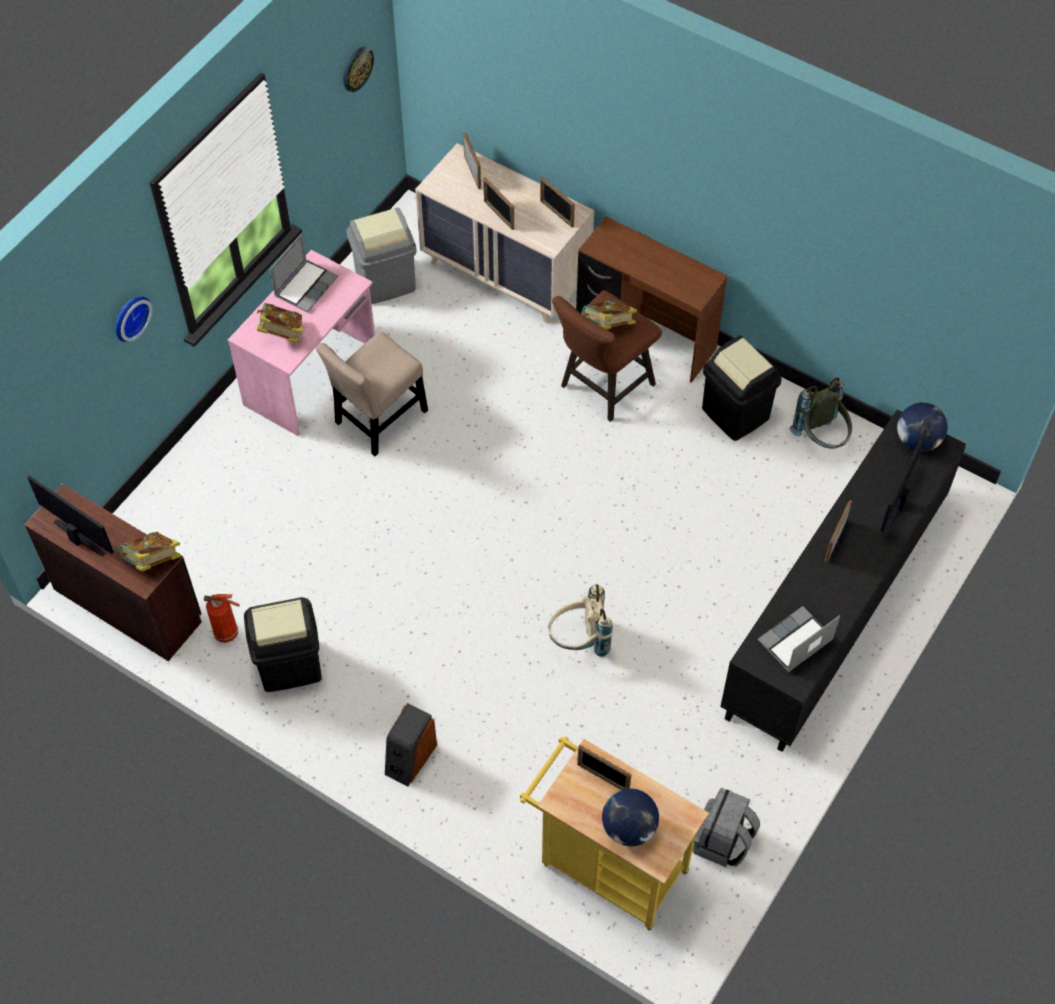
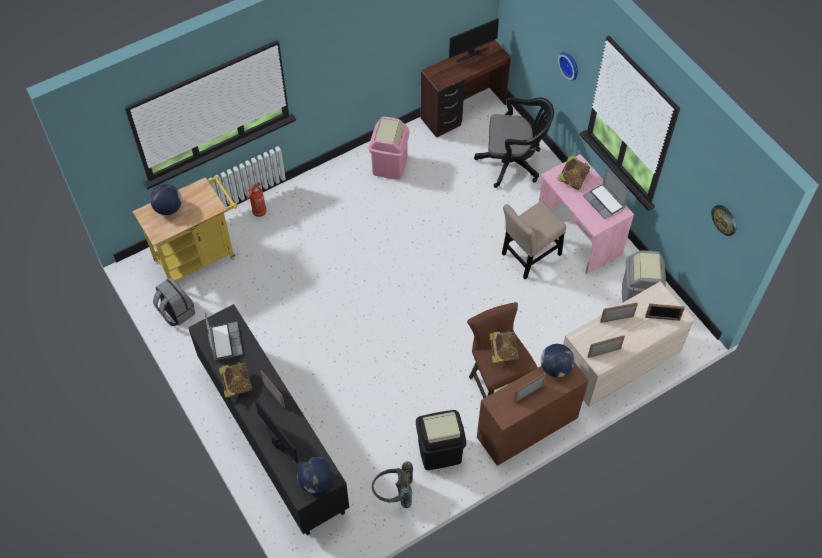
camera: 115 degrees right, 0 degrees up
book [119,532,181,571] -> book moved to [219,362,252,398]
fire extinguisher [204,594,240,643] -> fire extinguisher moved to [247,182,267,217]
black trash can [244,597,322,692] -> pink trash can [369,117,410,180]
beige chair [316,332,428,456] -> beige chair turned 105 degrees counterclockwise [502,201,566,279]
speaker [385,703,437,786] -> none
beige backpack [548,584,613,657] -> none
picture frame [577,745,632,790] -> picture frame moved to [514,373,546,403]
none -> black office chair [474,97,554,188]
none -> globe [540,344,574,377]

